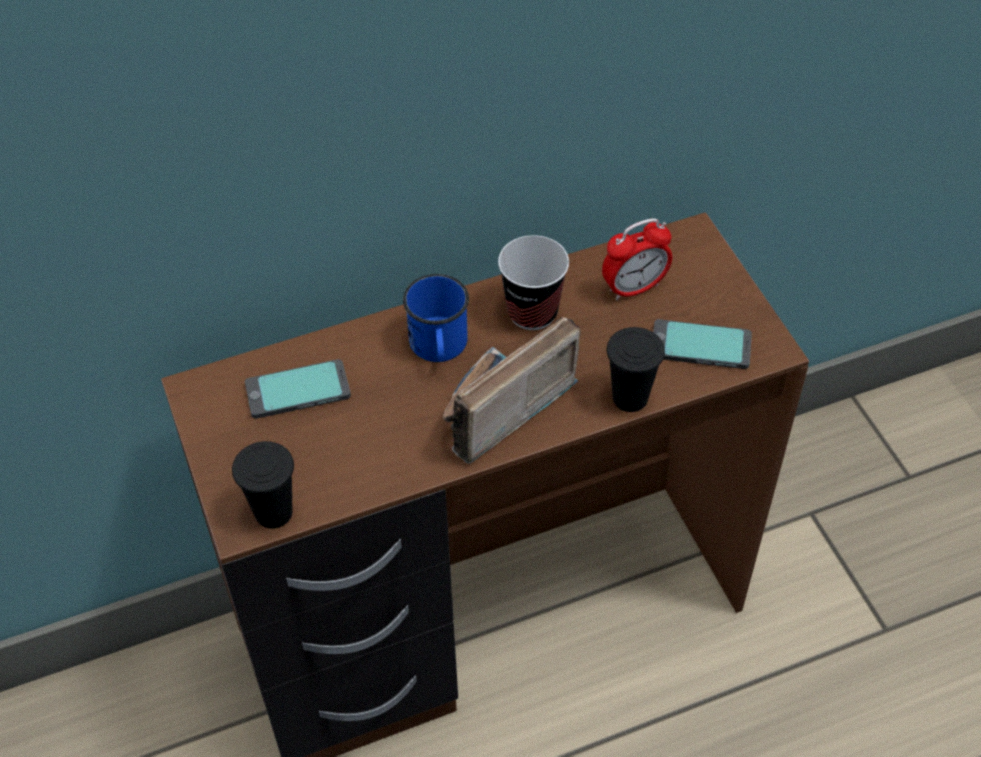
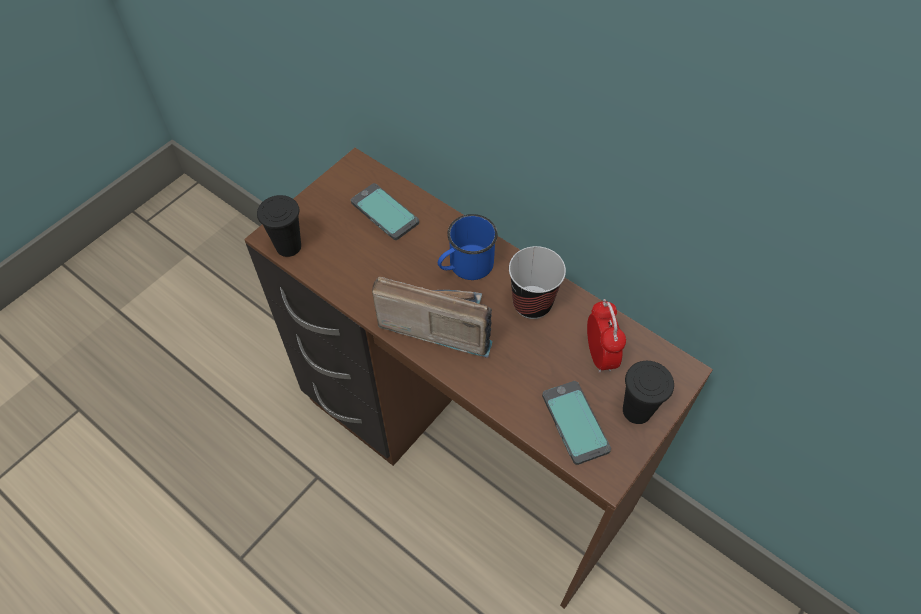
camera: 60 degrees right, 5 degrees up
alarm clock [602,218,672,301] -> alarm clock turned 135 degrees counterclockwise [587,299,626,373]
black cup [607,327,665,412] -> black cup moved to [623,361,674,424]

